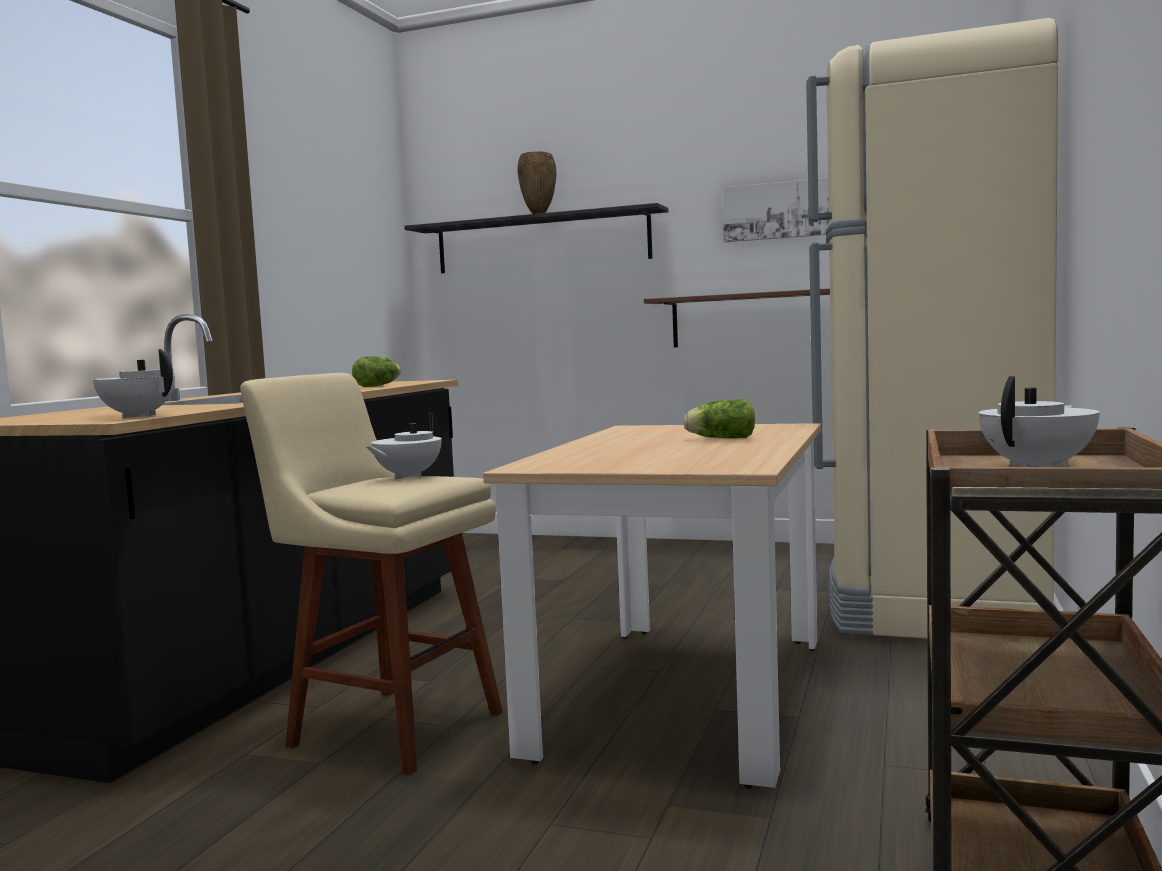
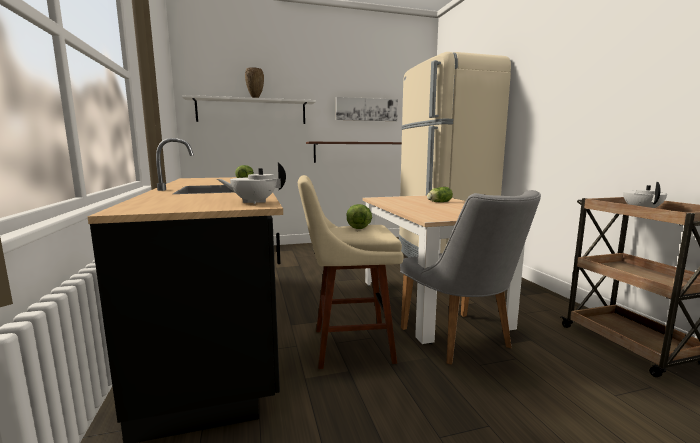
camera: 35 degrees left, 5 degrees up
white teapot [366,412,442,479] -> lettuce [346,204,372,229]
black shelf [404,203,669,273] -> white shelf [182,95,316,124]
none -> grey chair [400,190,541,365]

